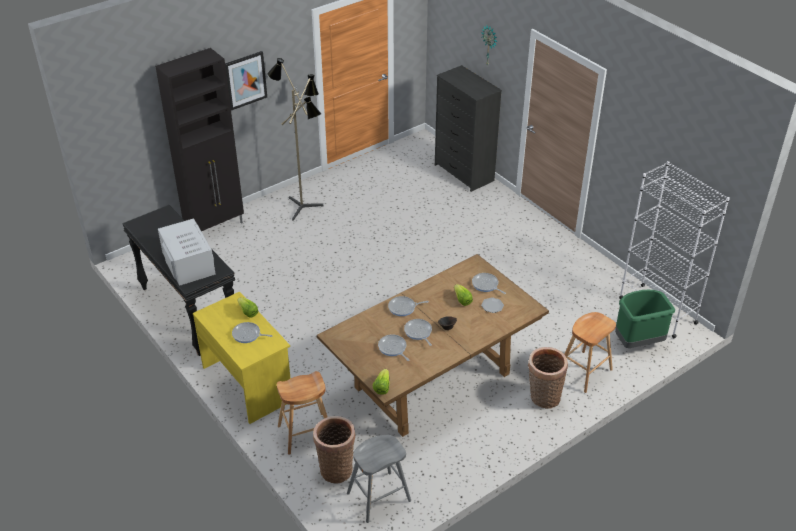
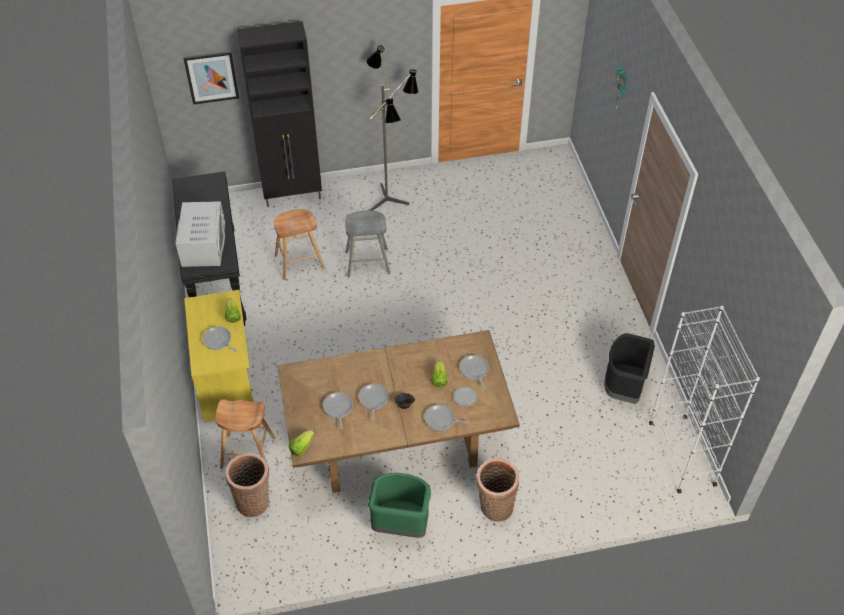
camera: 25 degrees right, 10 degrees up
picture [225,51,267,111] -> picture moved to [183,51,239,105]
grey stool [347,435,411,523] -> grey stool moved to [345,210,391,278]
frying pan [388,296,429,316] -> frying pan moved to [425,404,470,431]
black dresser [435,65,502,192] -> none
brown stool [565,312,616,393] -> brown stool moved to [274,209,325,280]
green trash can [615,290,675,348] -> green trash can moved to [368,473,431,538]
none -> black trash can [604,333,655,404]

